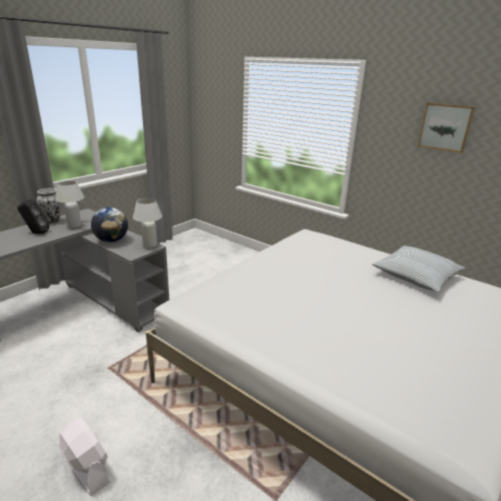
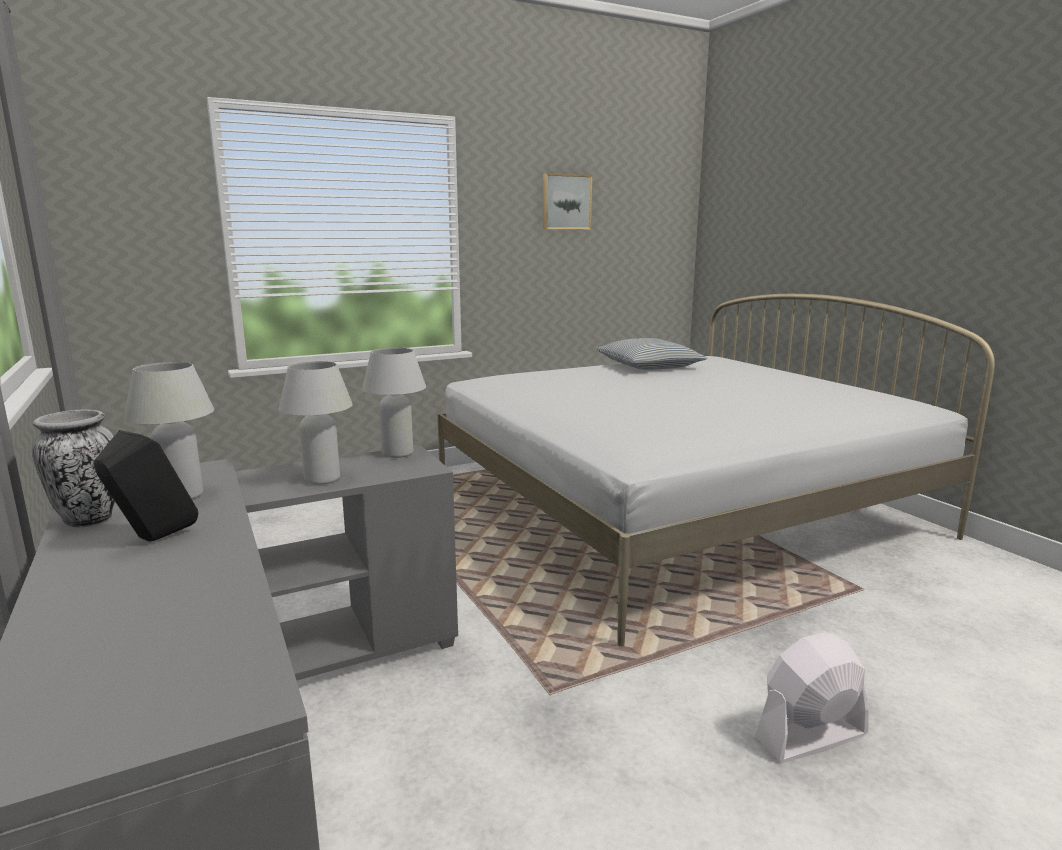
camera: 65 degrees left, 10 degrees down
globe [91,207,128,242] -> white table lamp [279,361,353,485]

